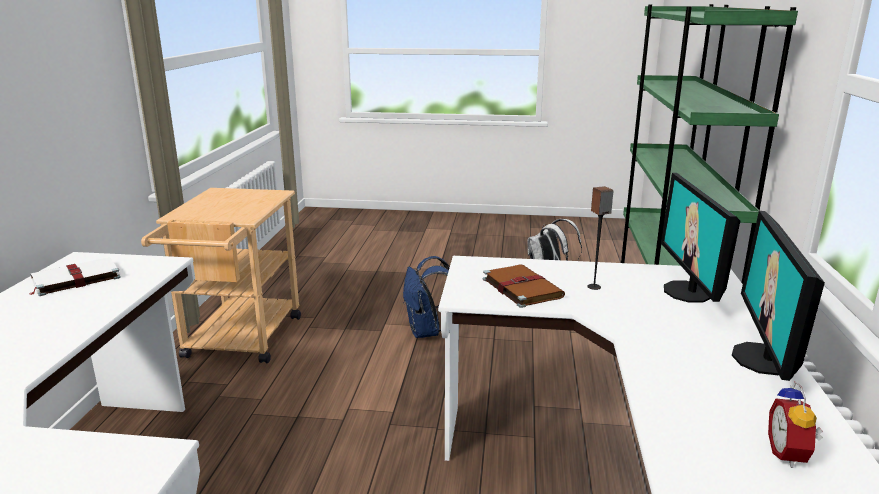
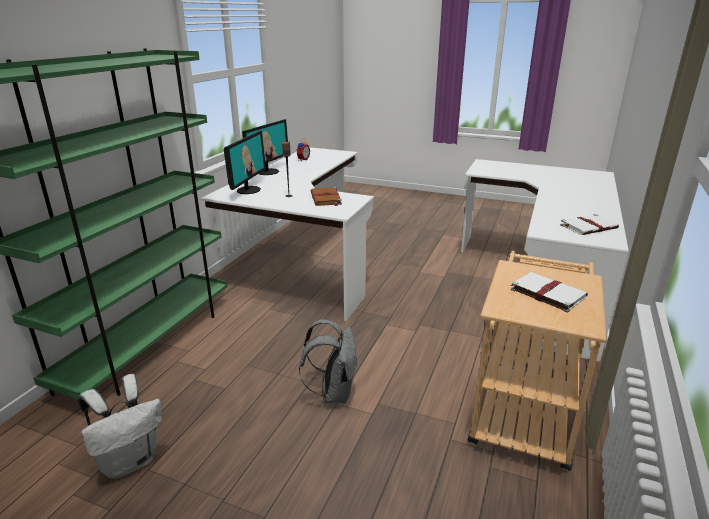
camera: 165 degrees left, 5 degrees up
blue backpack [403,256,450,338] -> grey backpack [299,319,358,404]
none -> white book [510,272,588,312]

